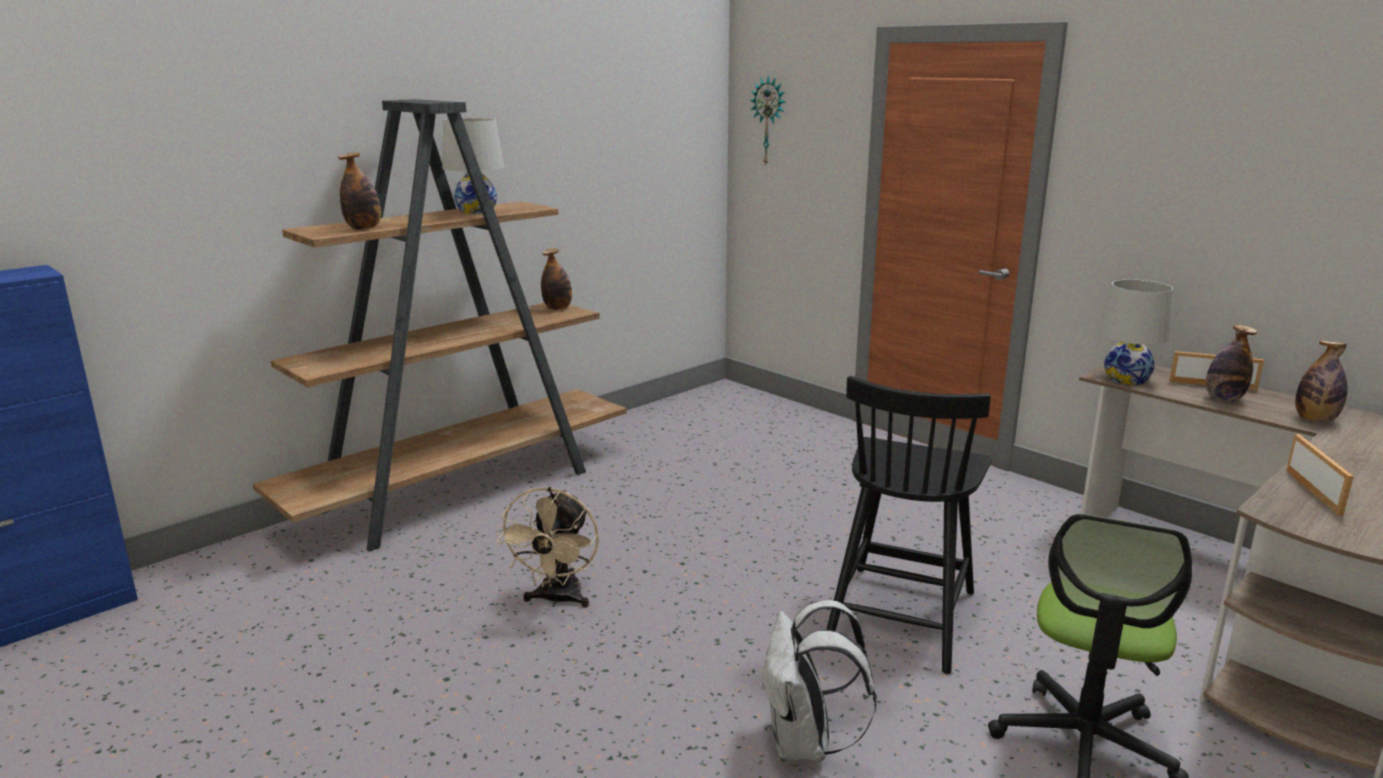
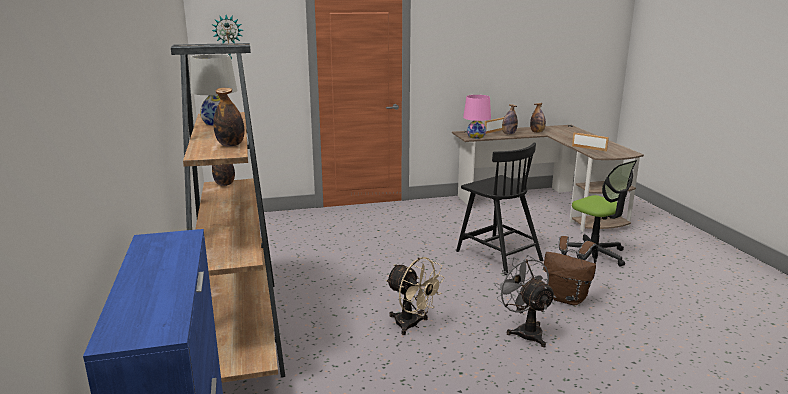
camera: 60 degrees left, 0 degrees up
white backpack [762,600,877,761] -> brown backpack [543,236,598,305]
white table lamp [1098,279,1173,385] -> pink table lamp [463,95,491,139]
none -> grey fan [494,255,556,347]

